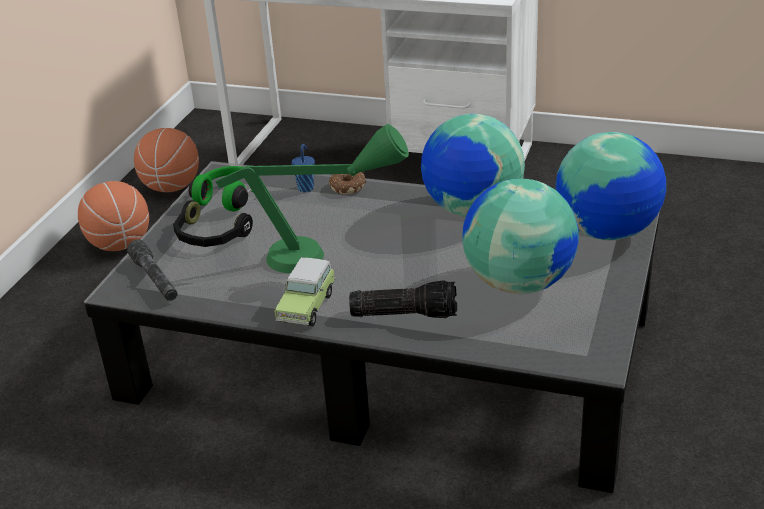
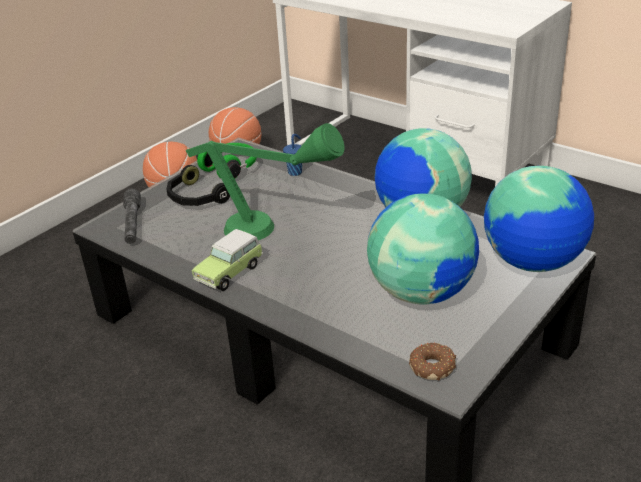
camera: 20 degrees right, 0 degrees up
donut [329,172,366,194] -> donut moved to [409,343,456,380]
flashlight [349,280,457,318] -> none

